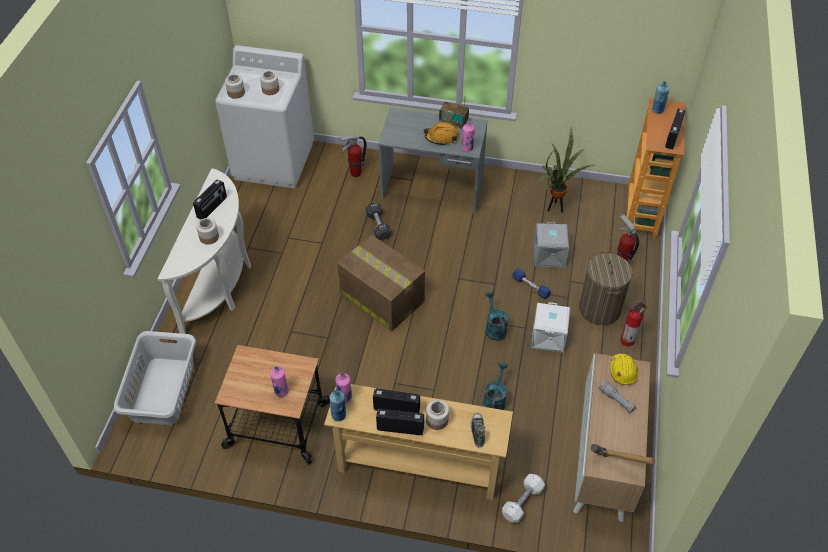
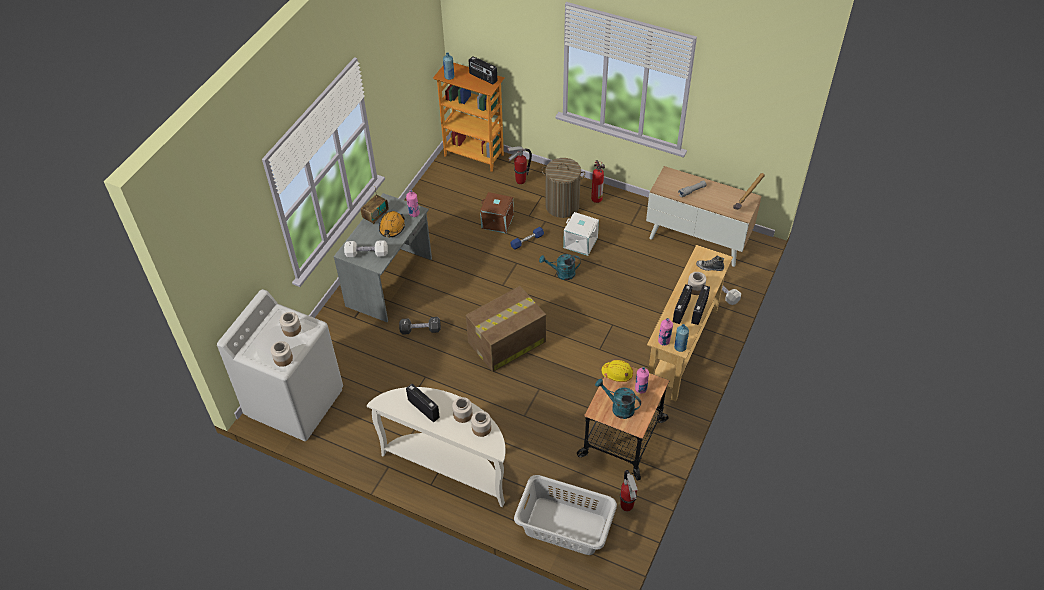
camera: 75 degrees left, 0 degrees up
fire extinguisher [339,135,366,177] -> fire extinguisher moved to [620,470,638,511]
turquoise watering can [483,362,508,410] -> turquoise watering can moved to [595,379,641,419]
grey storage box [533,222,569,267] -> brown storage box [480,192,514,234]
potted plant [536,128,597,212] -> none
yellow hard hat [610,354,638,385] -> yellow hard hat moved to [601,360,633,382]
none -> white dumbbell [344,240,388,257]
none -> jar [471,411,491,437]

